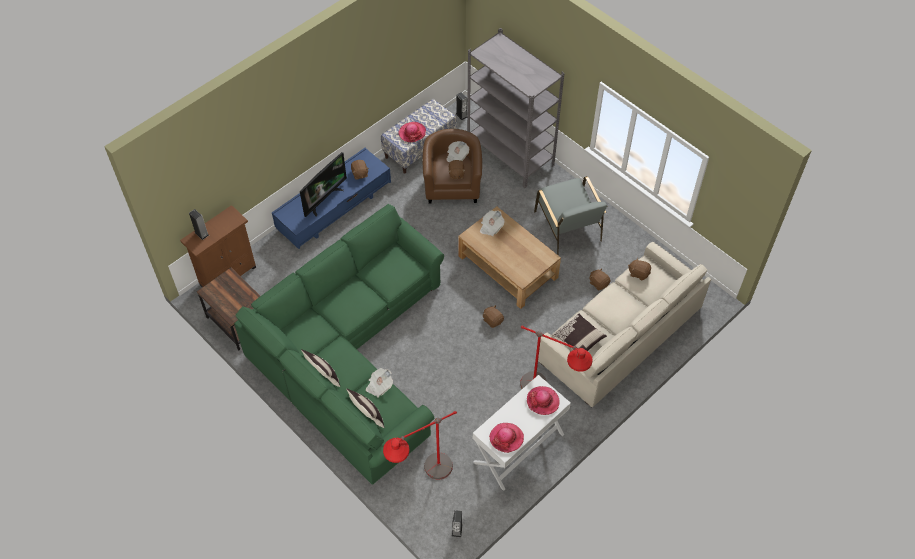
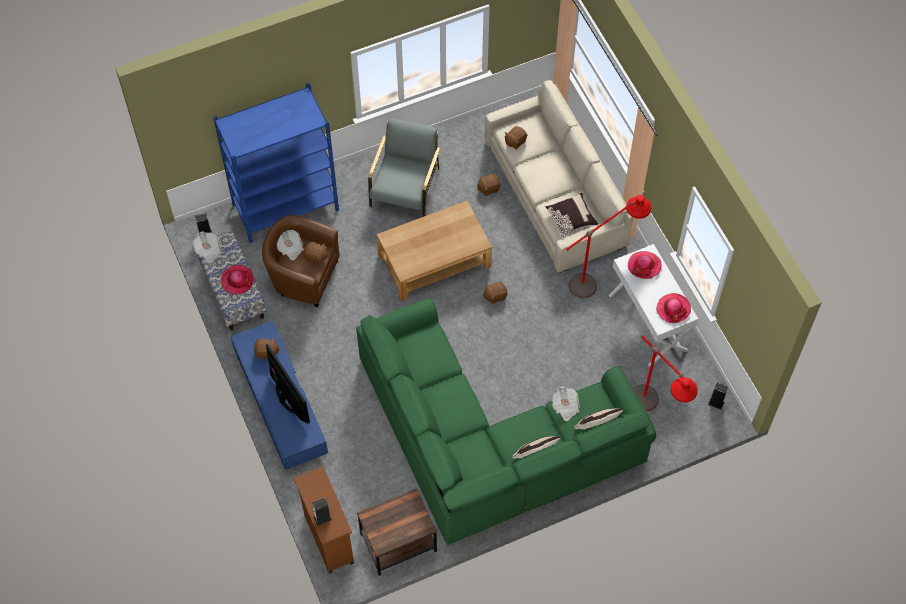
camera: 70 degrees left, 5 degrees up
grey bookcase [467,28,564,188] -> blue bookcase [213,83,339,243]
newspaper [480,210,504,236] -> newspaper moved to [194,231,222,263]
grey armchair [534,176,607,255] -> grey armchair turned 75 degrees counterclockwise [368,118,440,217]

